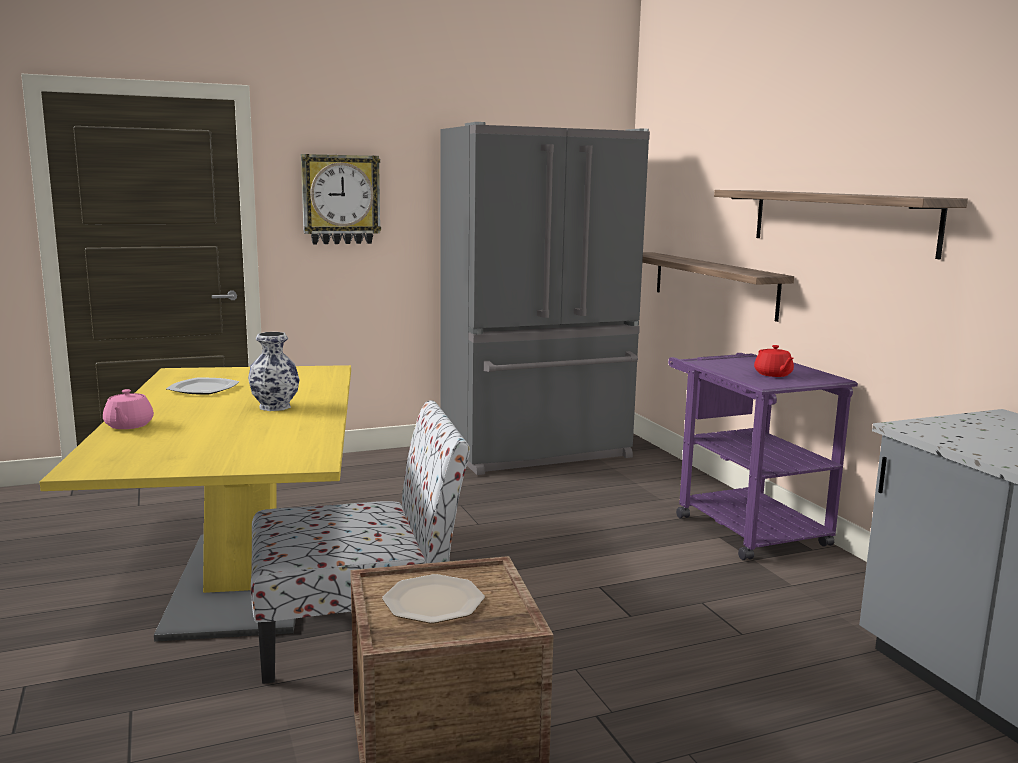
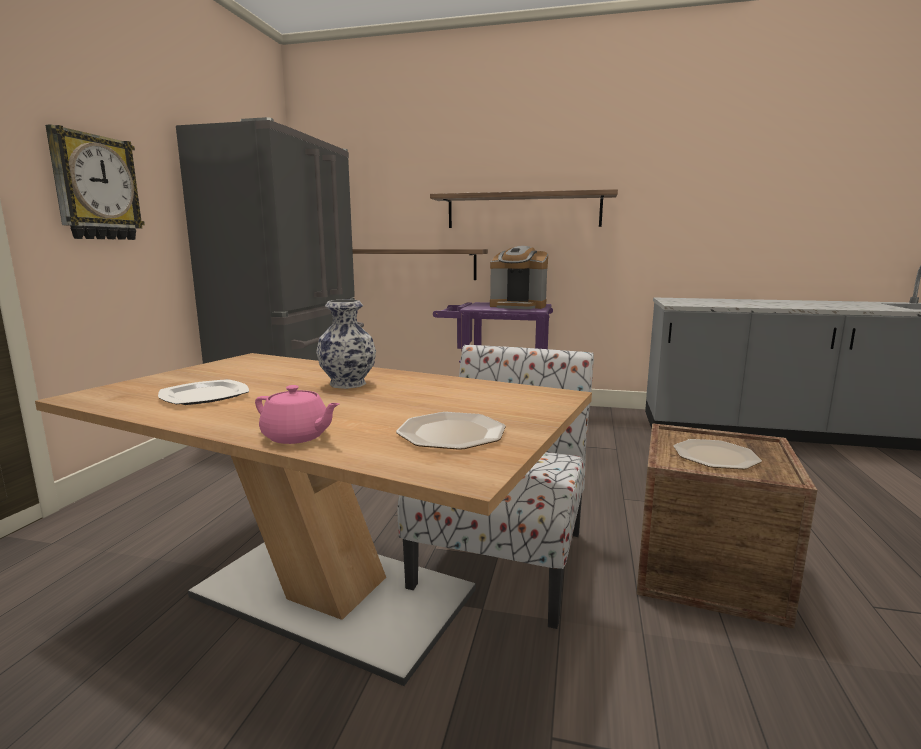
camera: 55 degrees left, 0 degrees up
yellow dining table [40,365,351,642] -> brown dining table [35,353,592,686]
red teapot [754,345,794,377] -> coffee machine [490,246,548,309]
none -> plate [396,412,506,450]

